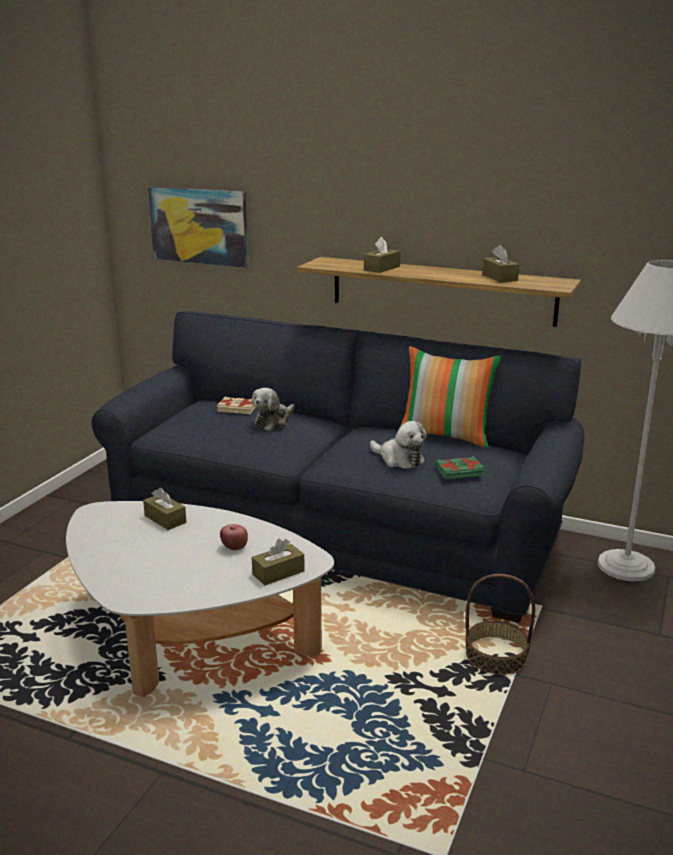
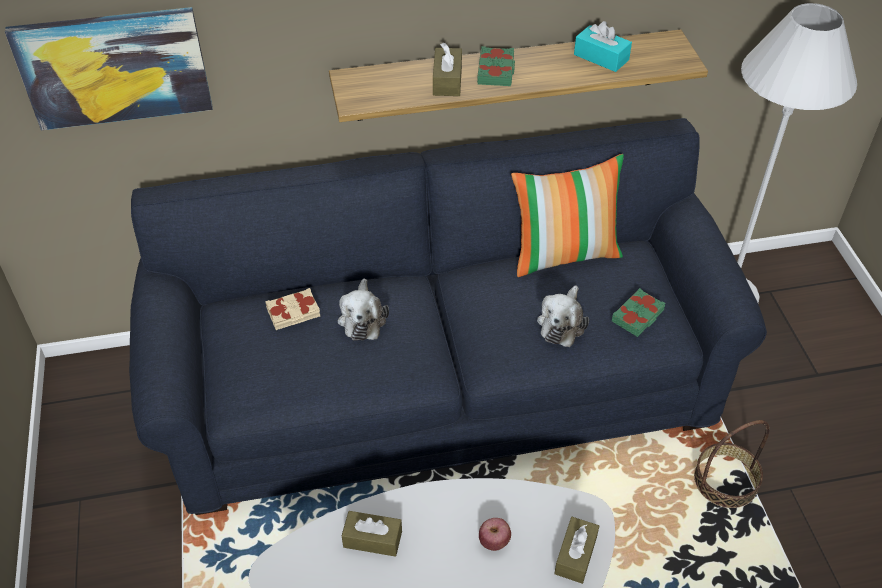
camera: 35 degrees left, 25 degrees up
plush toy [370,421,427,469] -> plush toy turned 105 degrees clockwise [537,285,589,347]
brown tissue box [482,245,519,282] -> turquoise tissue box [574,21,632,72]
none -> green book [477,46,515,86]

